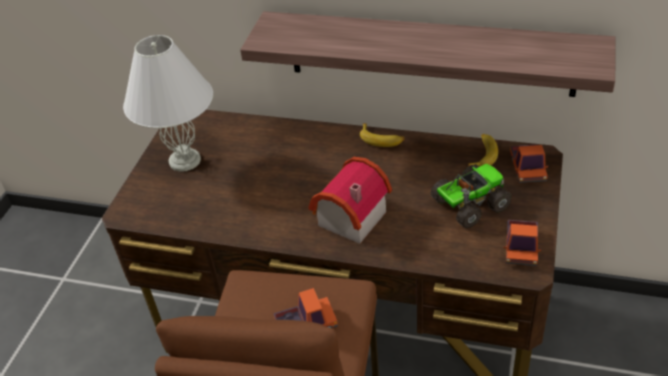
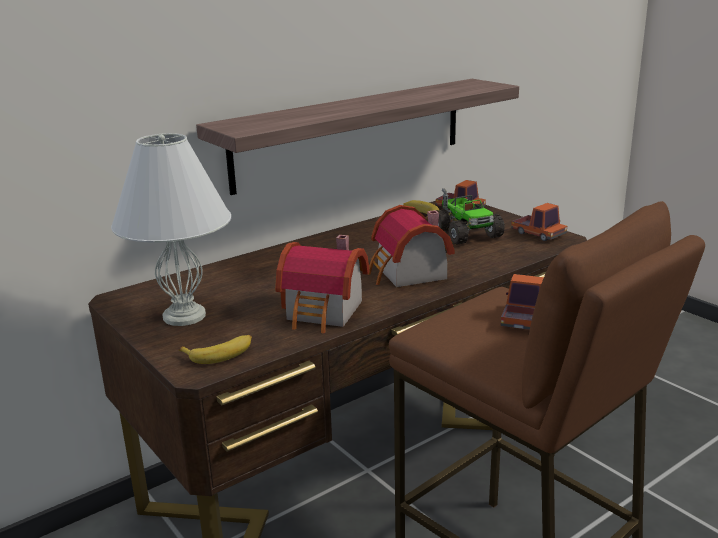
camera: 55 degrees left, 20 degrees down
banana [360,123,405,147] -> banana moved to [178,335,252,364]
toy truck [431,164,512,228] -> toy truck turned 150 degrees clockwise [436,188,505,245]
none -> toy house [275,235,370,334]

